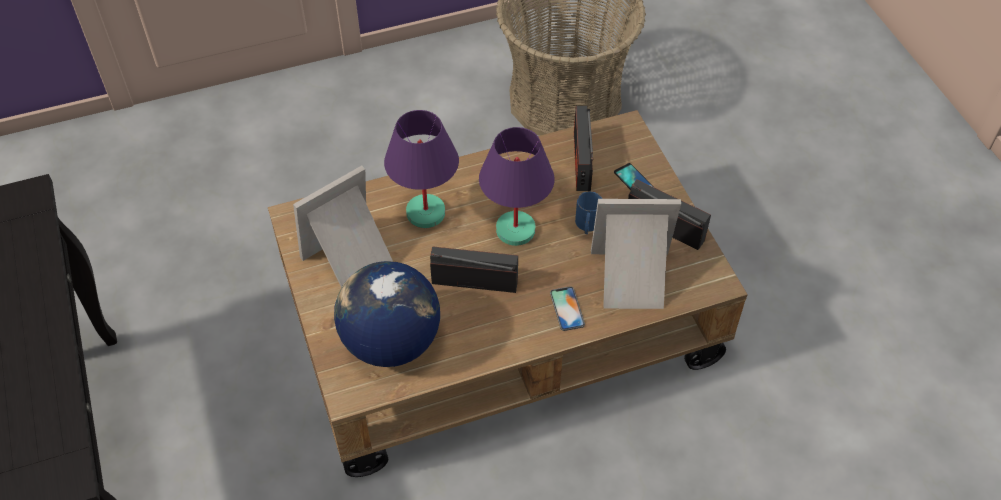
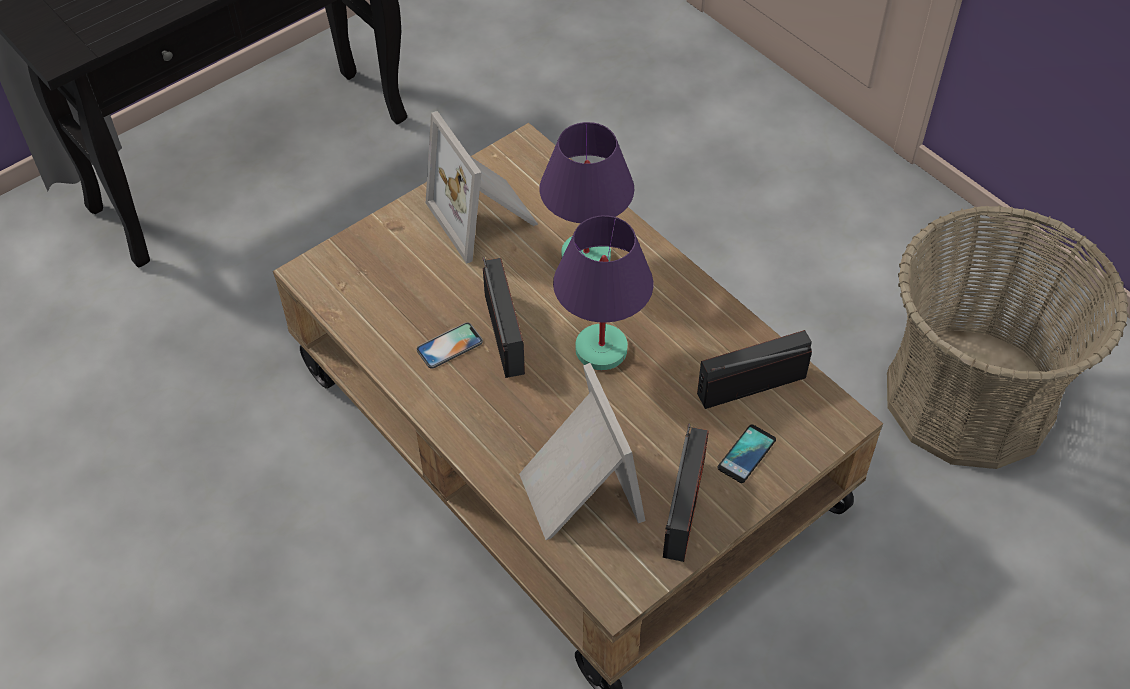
camera: 70 degrees right, 0 degrees up
picture frame [293,166,393,288] -> picture frame turned 150 degrees counterclockwise [426,111,538,264]
globe [334,261,440,367] -> none
phone [550,286,585,331] -> phone moved to [417,322,483,369]
blue mug [575,191,603,234] -> none

